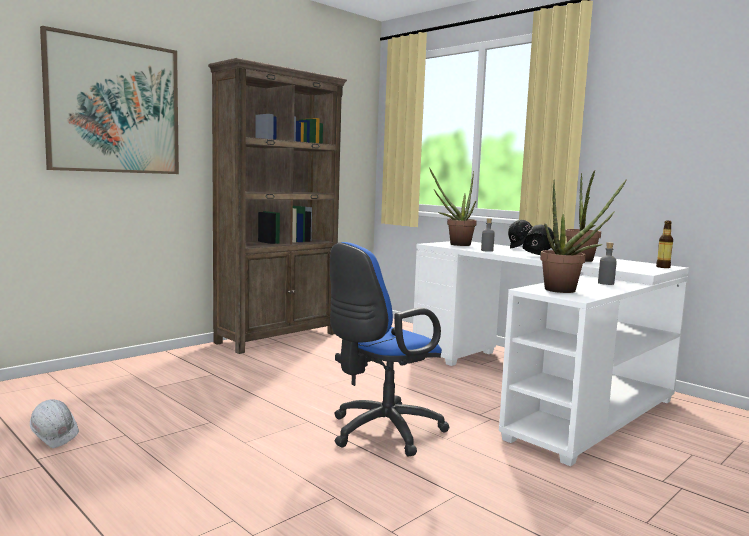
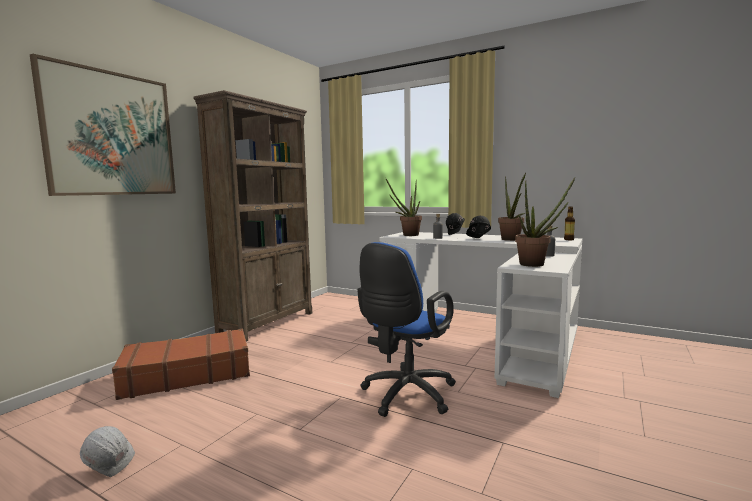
camera: 15 degrees left, 0 degrees up
none -> brown suitcase [112,328,250,400]

